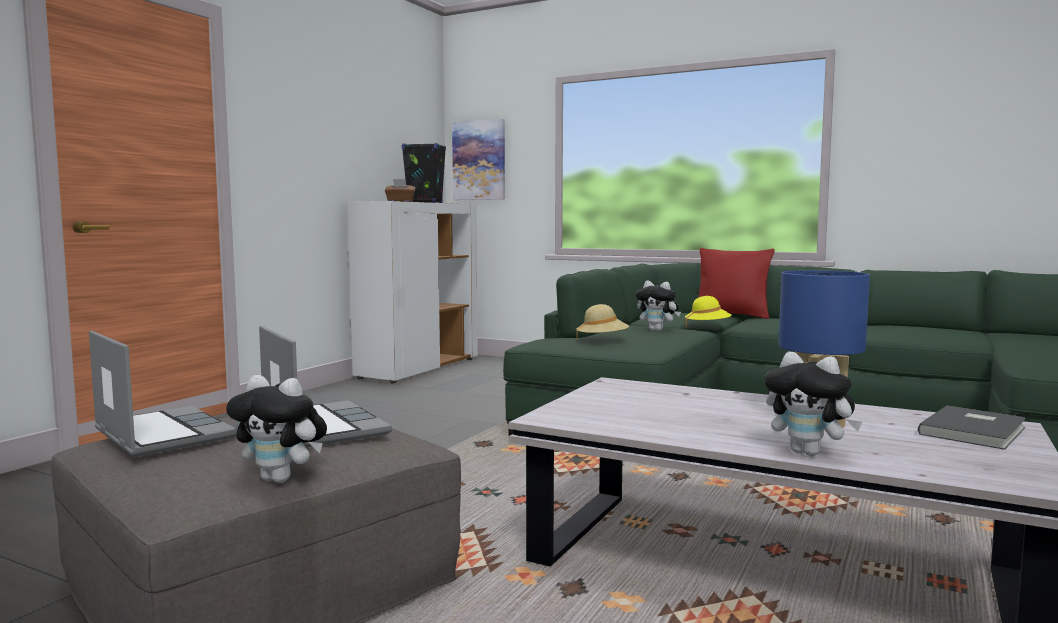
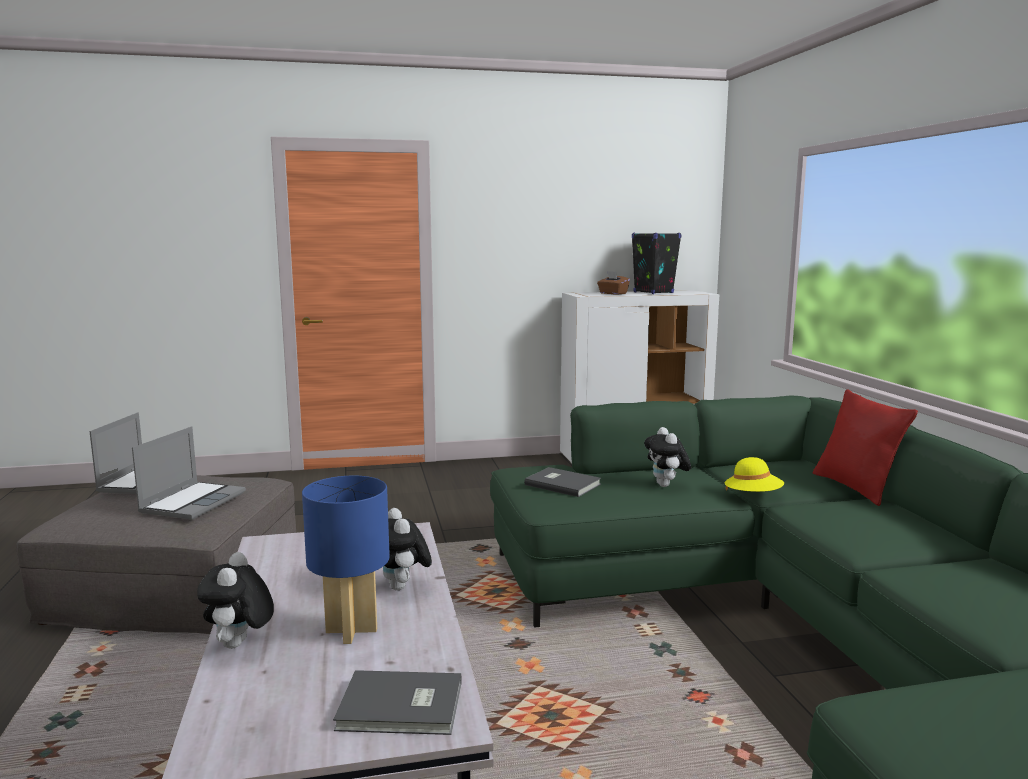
camera: 50 degrees right, 5 degrees up
plush toy [226,375,327,483] -> plush toy moved to [383,508,432,590]
picture [452,119,505,200] -> none
beige hat [576,304,629,340] -> grey book [524,467,601,497]

